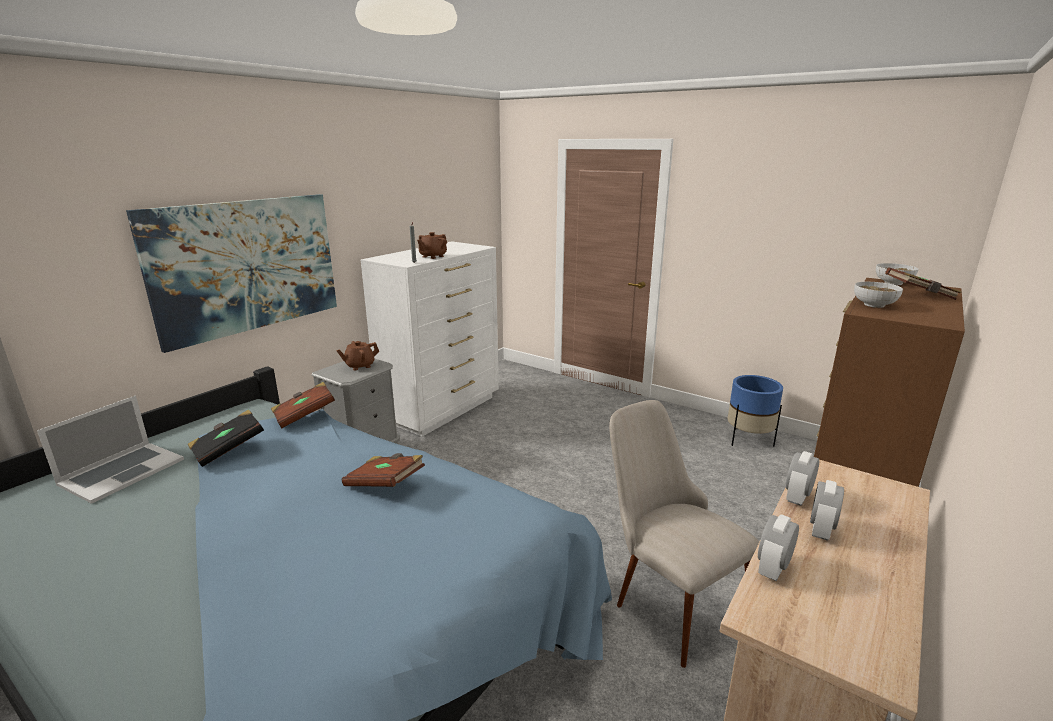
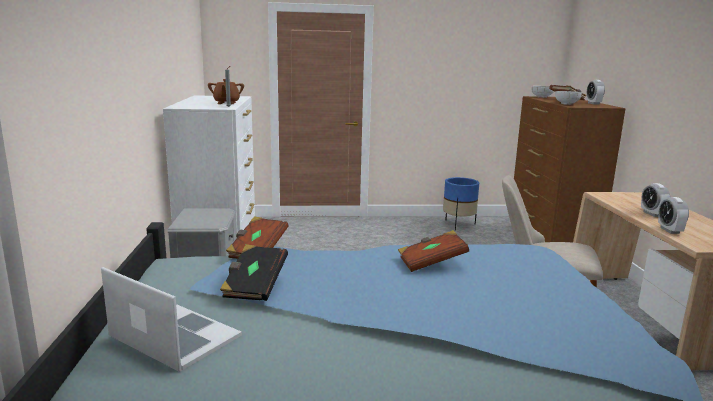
camera: 40 degrees left, 5 degrees down
laptop [37,396,184,504] -> laptop turned 45 degrees counterclockwise [101,267,242,372]
picture [126,194,337,353] -> none
brown teapot [336,341,379,370] -> none
alarm clock [786,451,819,506] -> alarm clock moved to [587,80,605,105]

